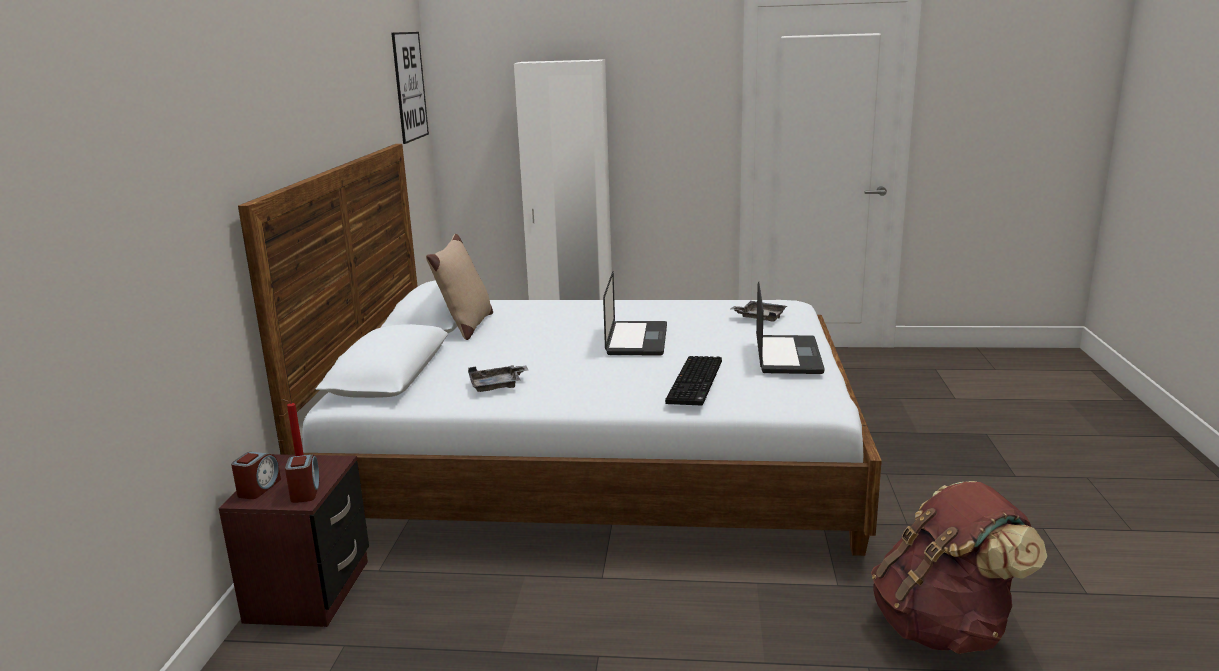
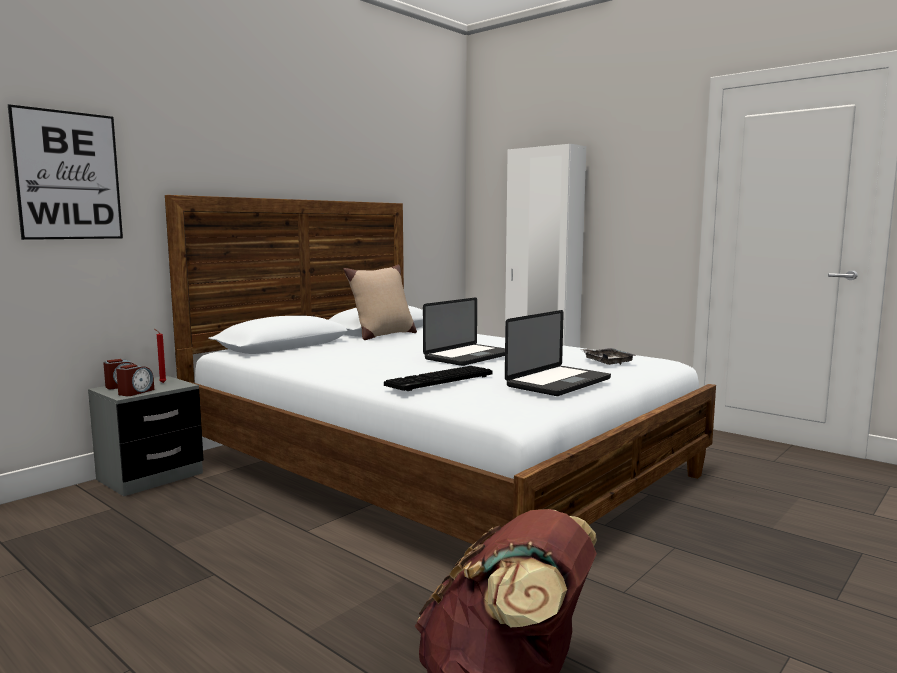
camera: 35 degrees right, 10 degrees down
brown nightstand [219,454,369,627] -> grey nightstand [88,376,203,496]
picture [391,32,429,144] -> picture moved to [8,104,123,240]
grey tray [468,365,528,392] -> none

